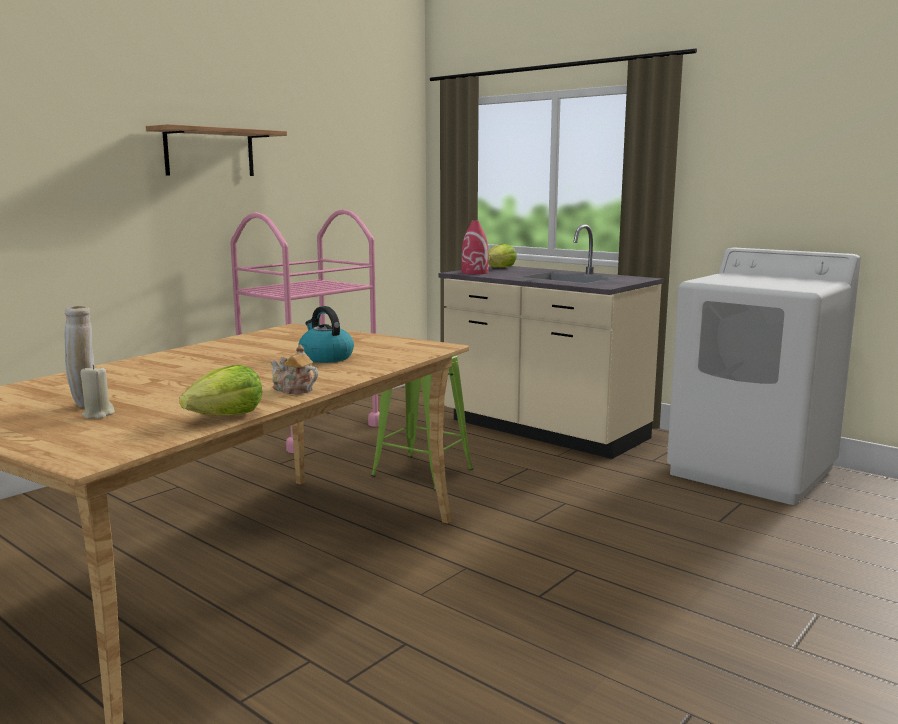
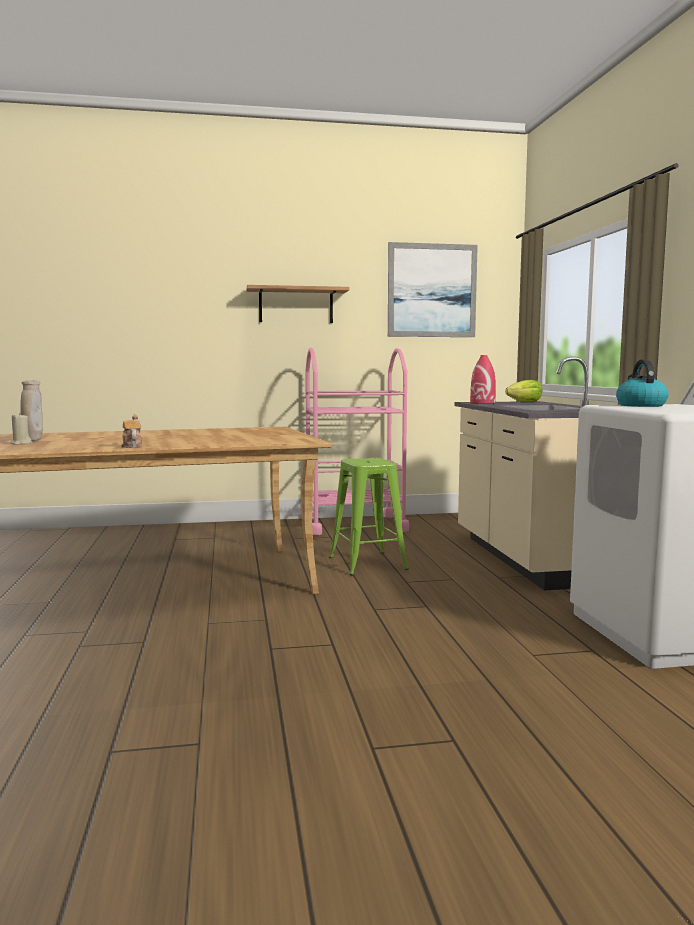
camera: 40 degrees right, 5 degrees down
lettuce [179,365,263,415] -> none
kettle [298,306,354,363] -> kettle moved to [616,359,669,407]
none -> picture [388,242,478,337]

